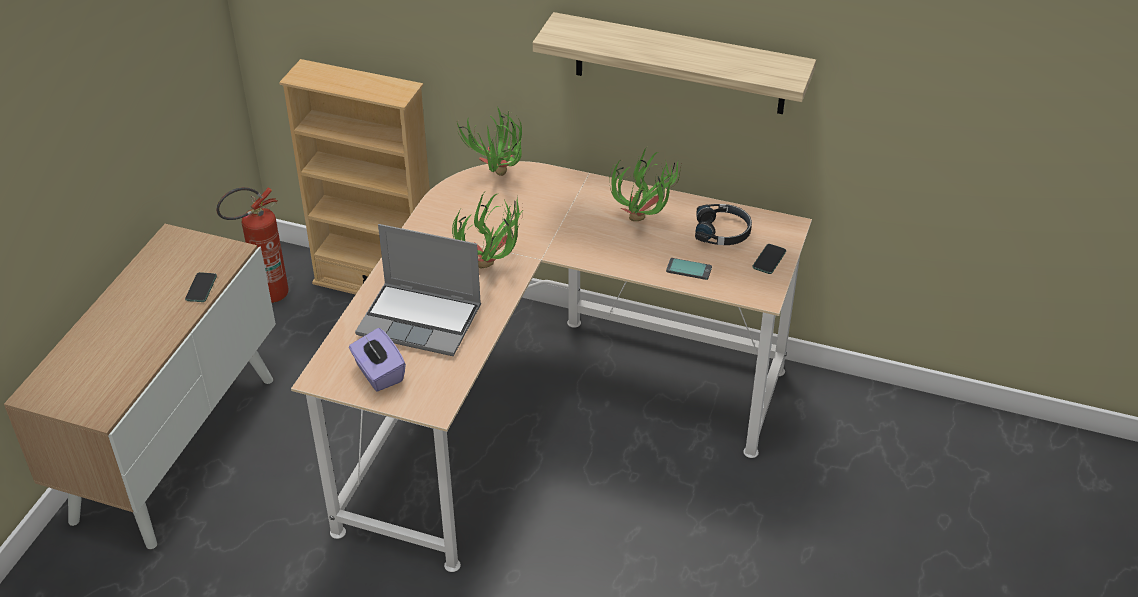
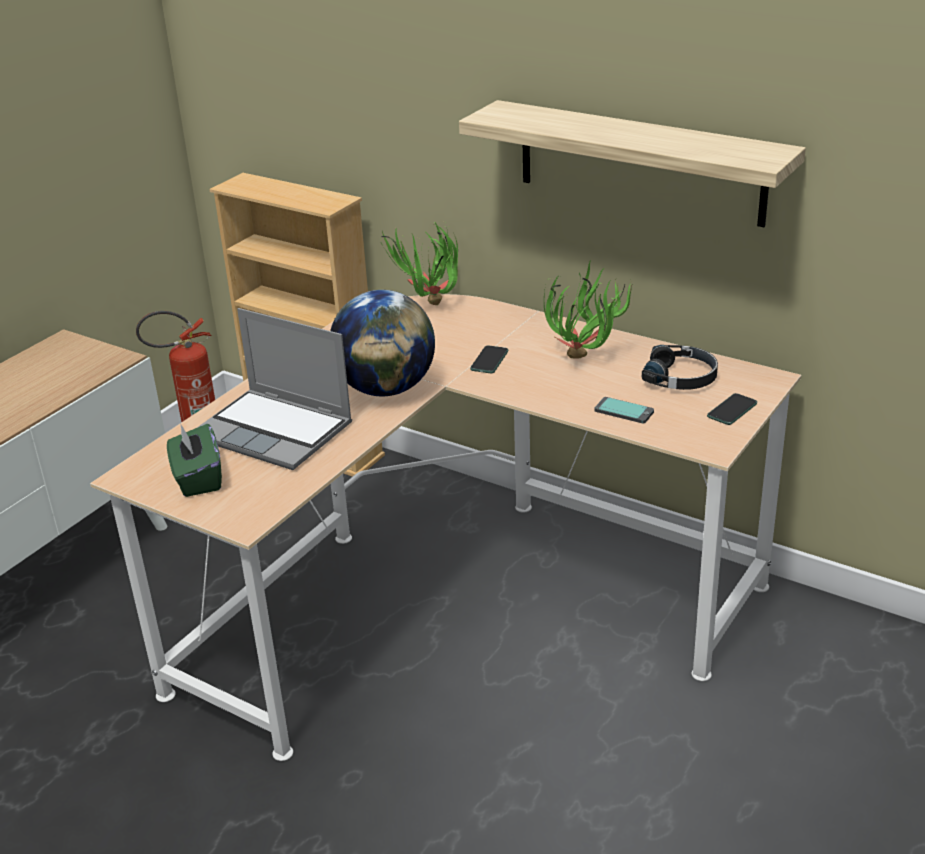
camera: 15 degrees right, 10 degrees down
phone [185,272,217,302] -> phone moved to [470,345,508,373]
purple tissue box [349,328,406,392] -> green tissue box [167,423,222,497]
potted plant [452,193,523,269] -> globe [330,290,435,396]

